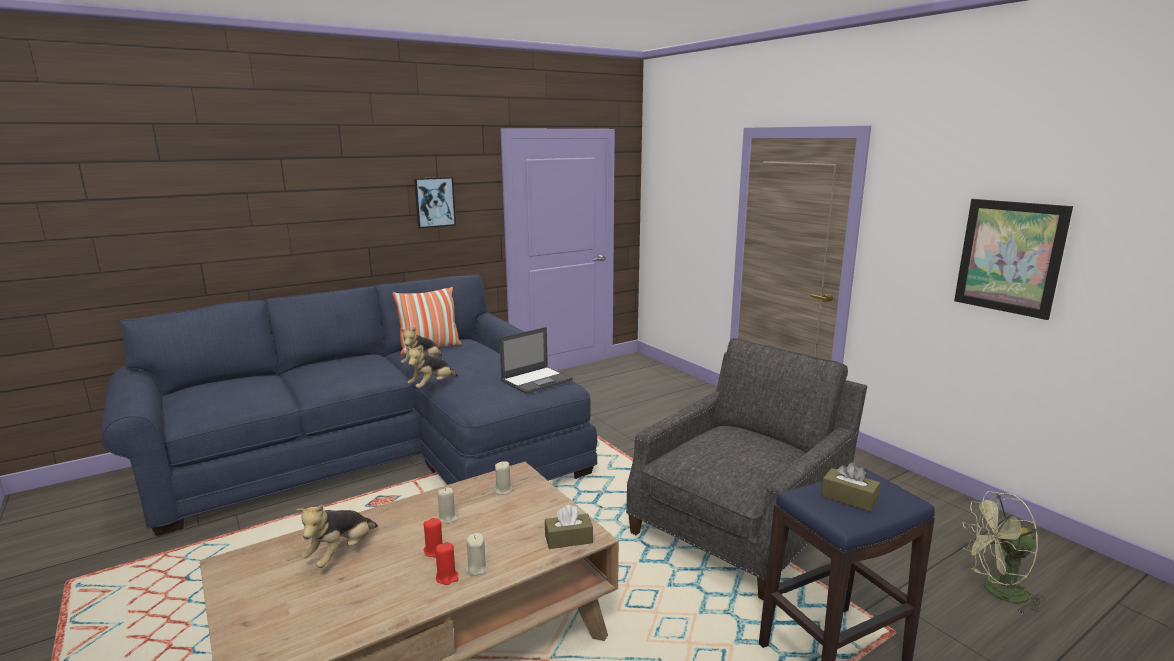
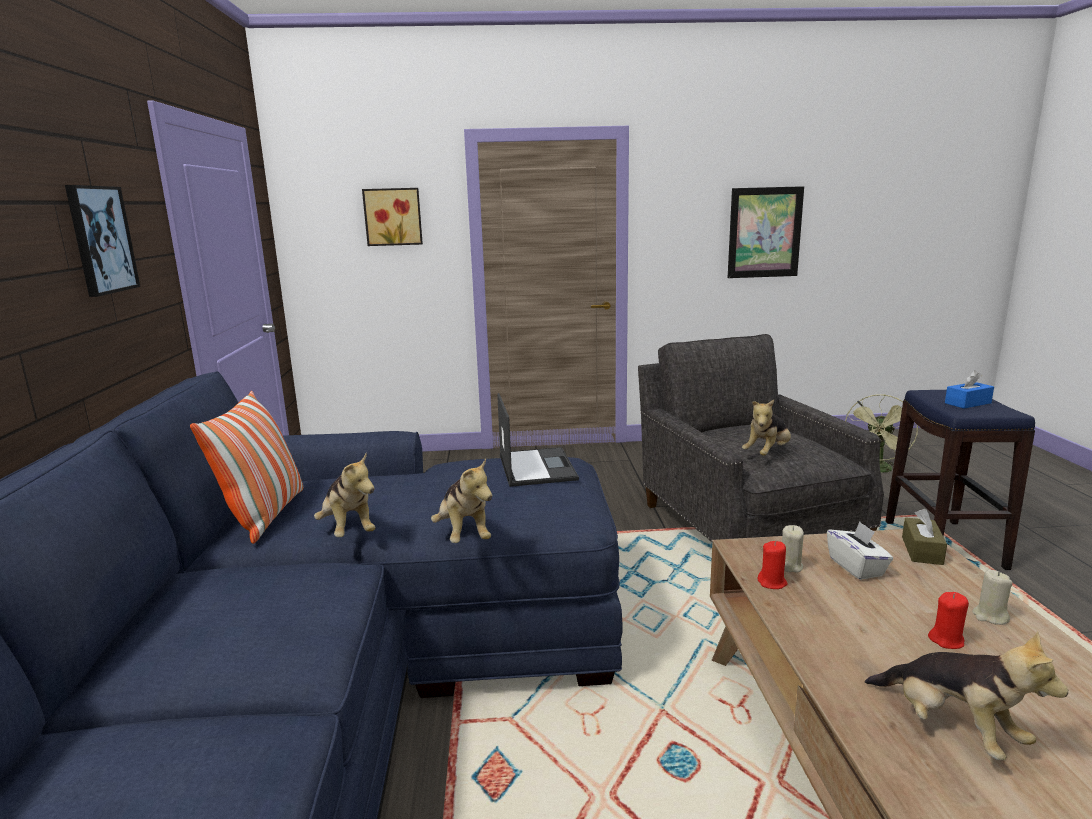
camera: 60 degrees left, 0 degrees up
red candle [435,542,459,585] -> red candle moved to [758,541,787,589]
beige candle [438,487,458,524] -> none
brown tissue box [821,462,880,512] -> blue tissue box [945,370,994,409]
none -> picture [362,188,423,246]
none -> plush toy [742,400,791,456]
none -> white tissue box [827,521,893,580]

